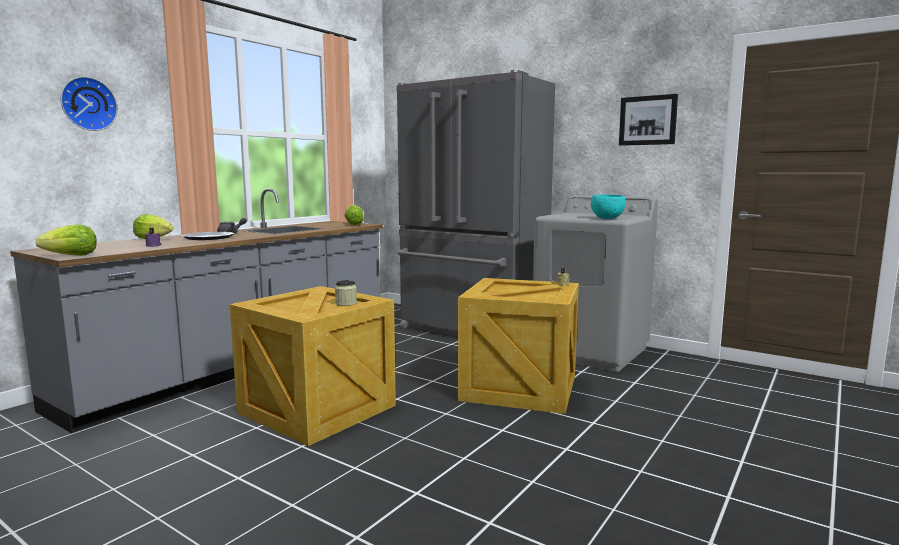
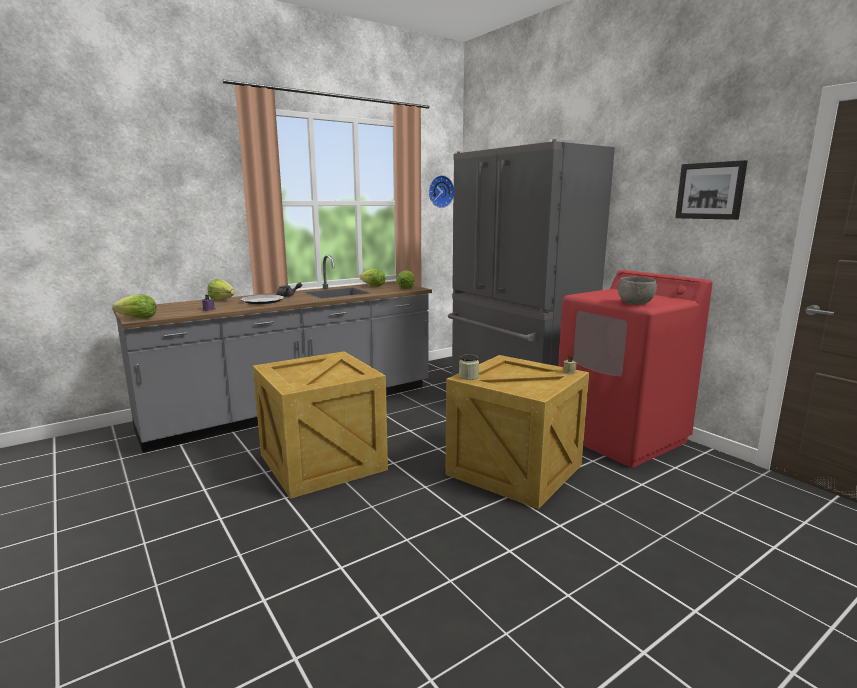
camera: 20 degrees right, 5 degrees up
wall clock [61,77,118,131] -> wall clock moved to [429,175,454,208]
jar [335,280,357,306] -> jar moved to [459,354,479,380]
grey washing machine [533,195,658,372] -> red washing machine [558,270,712,468]
turquoise bowl [591,194,625,219] -> grey bowl [618,277,657,305]
none -> lettuce [359,269,385,287]

